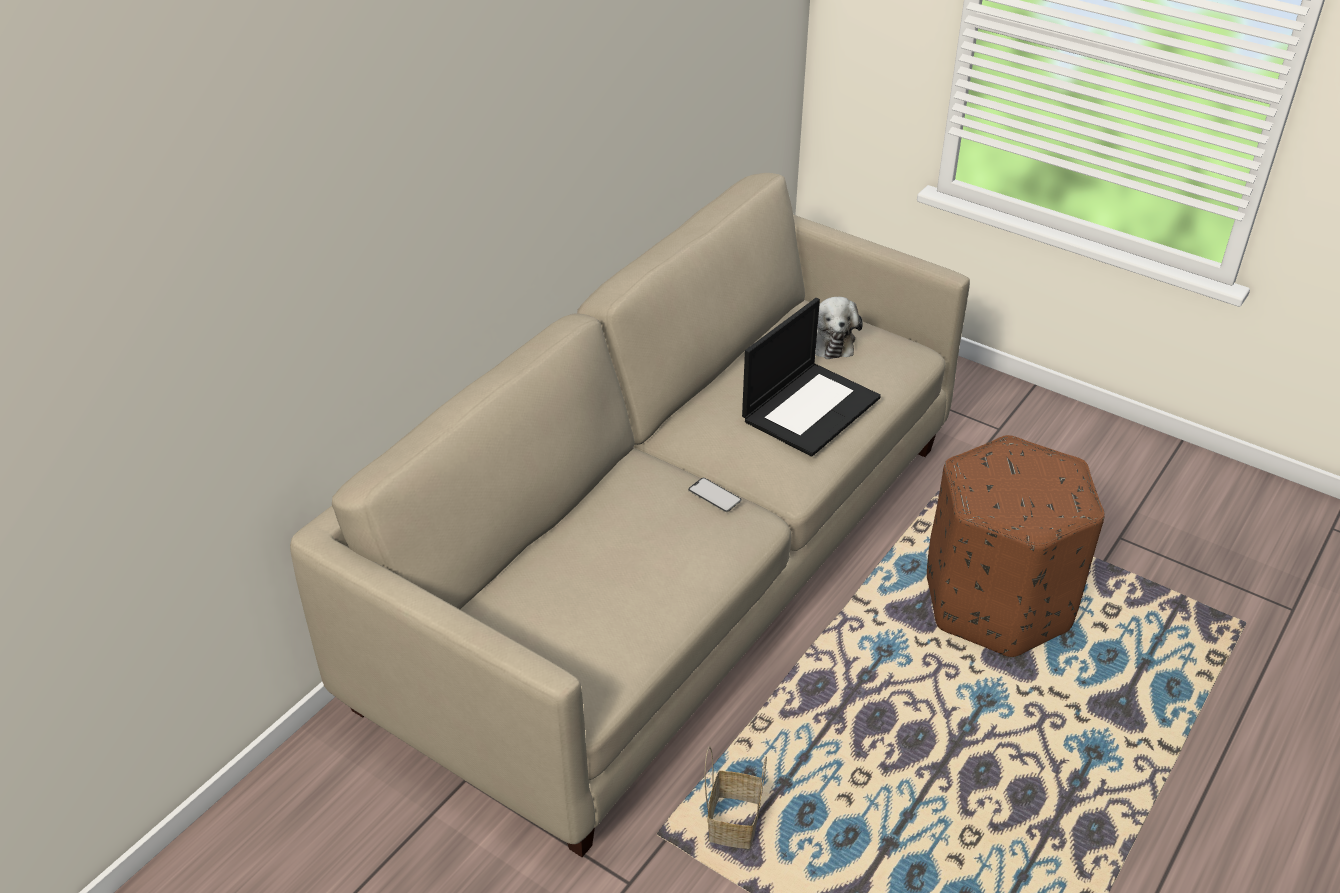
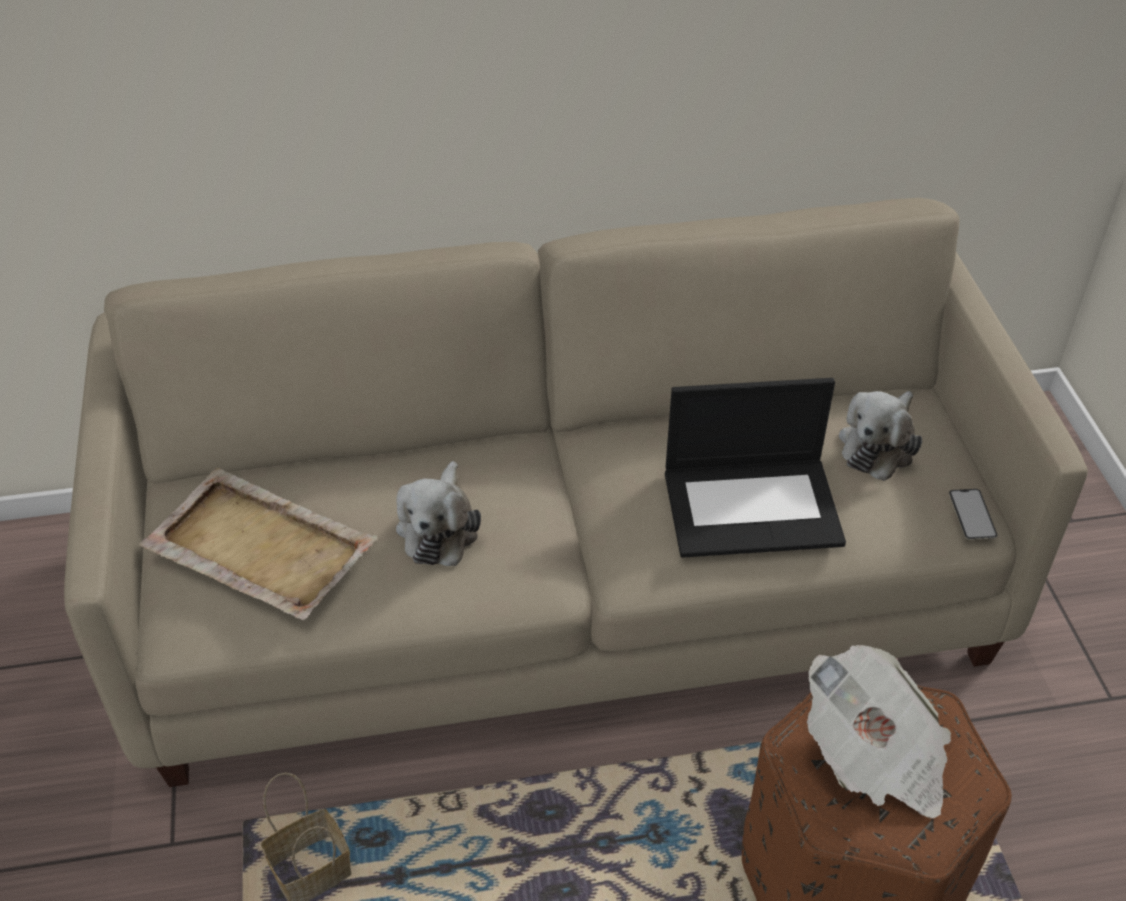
camera: 45 degrees right, 5 degrees up
phone [688,477,742,513] -> phone moved to [949,489,998,540]
none -> beige tray [139,468,377,620]
none -> plush toy [396,461,481,566]
none -> newspaper [807,645,951,818]

